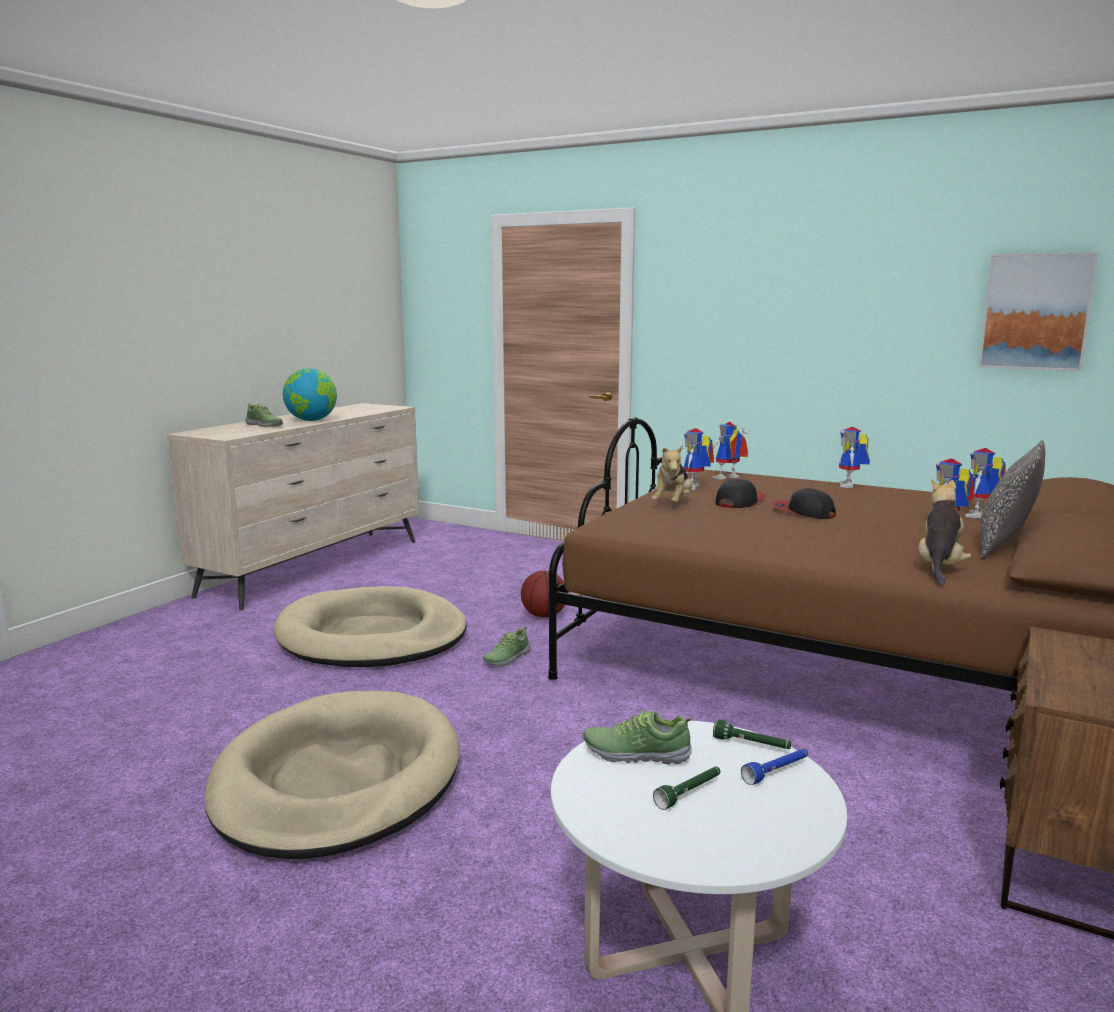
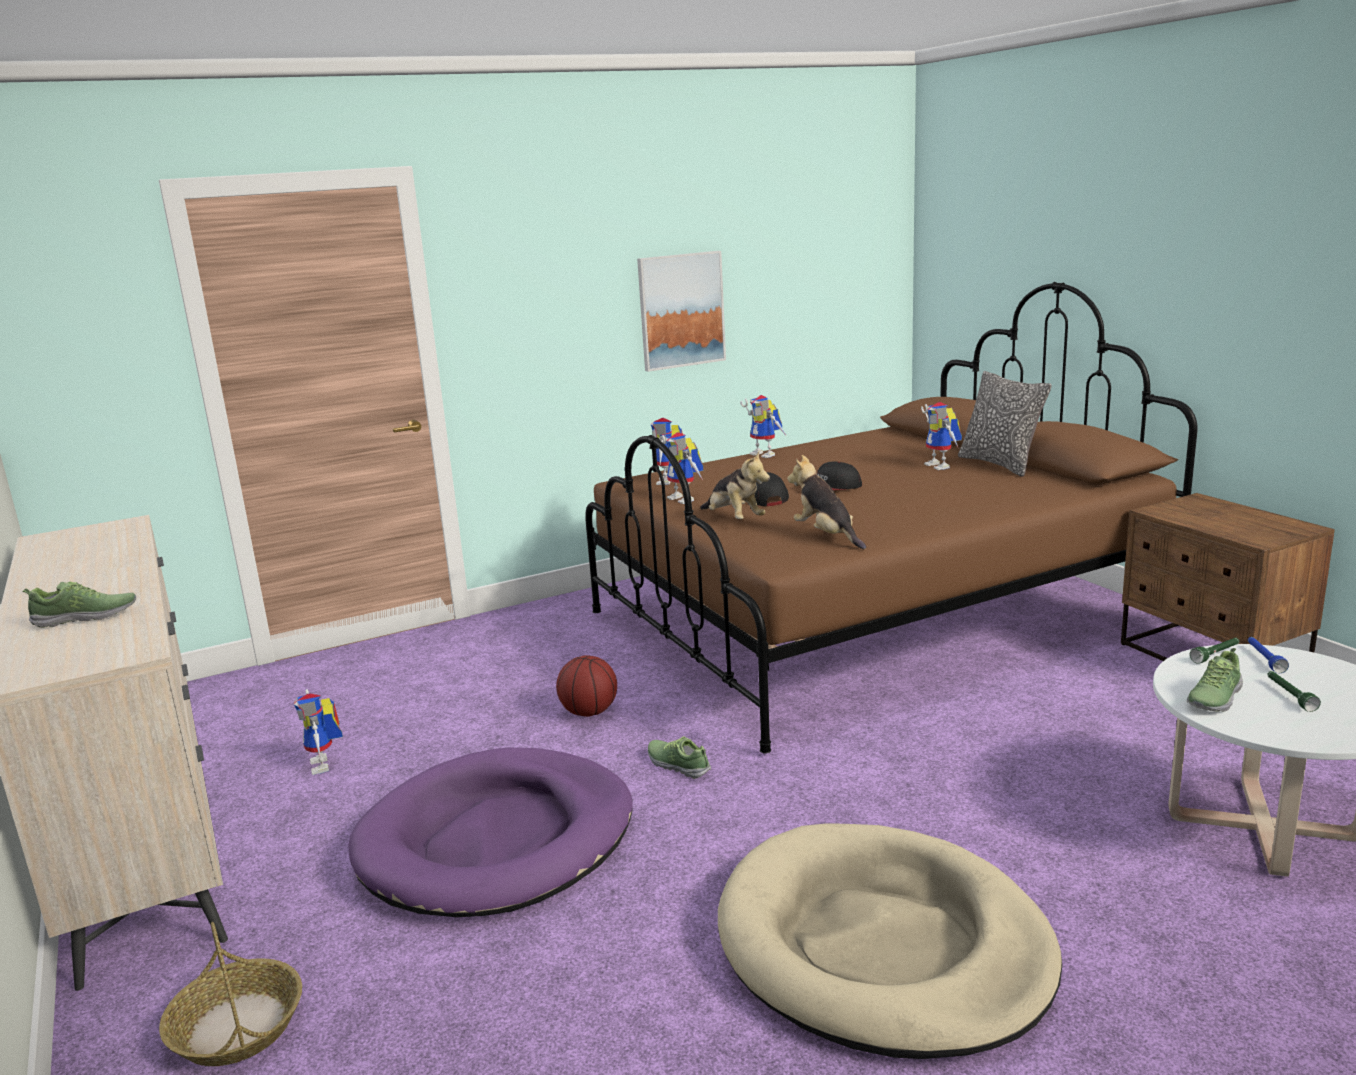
camera: 55 degrees left, 5 degrees up
beige dog bed [274,586,467,667] -> purple dog bed [348,748,633,917]
globe [283,368,337,421] -> none
shoe [483,627,531,666] -> shoe turned 150 degrees clockwise [648,736,711,779]
plush toy [918,479,972,586] -> plush toy moved to [787,455,866,549]
toy robot [965,448,1006,519] -> toy robot moved to [294,689,343,775]
picture [978,252,1099,371] -> picture moved to [637,251,726,372]
none -> basket [159,922,302,1066]

